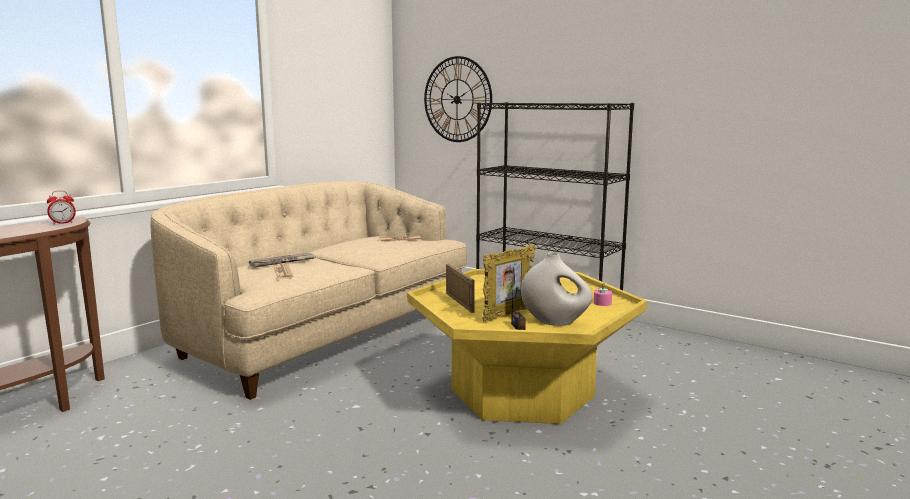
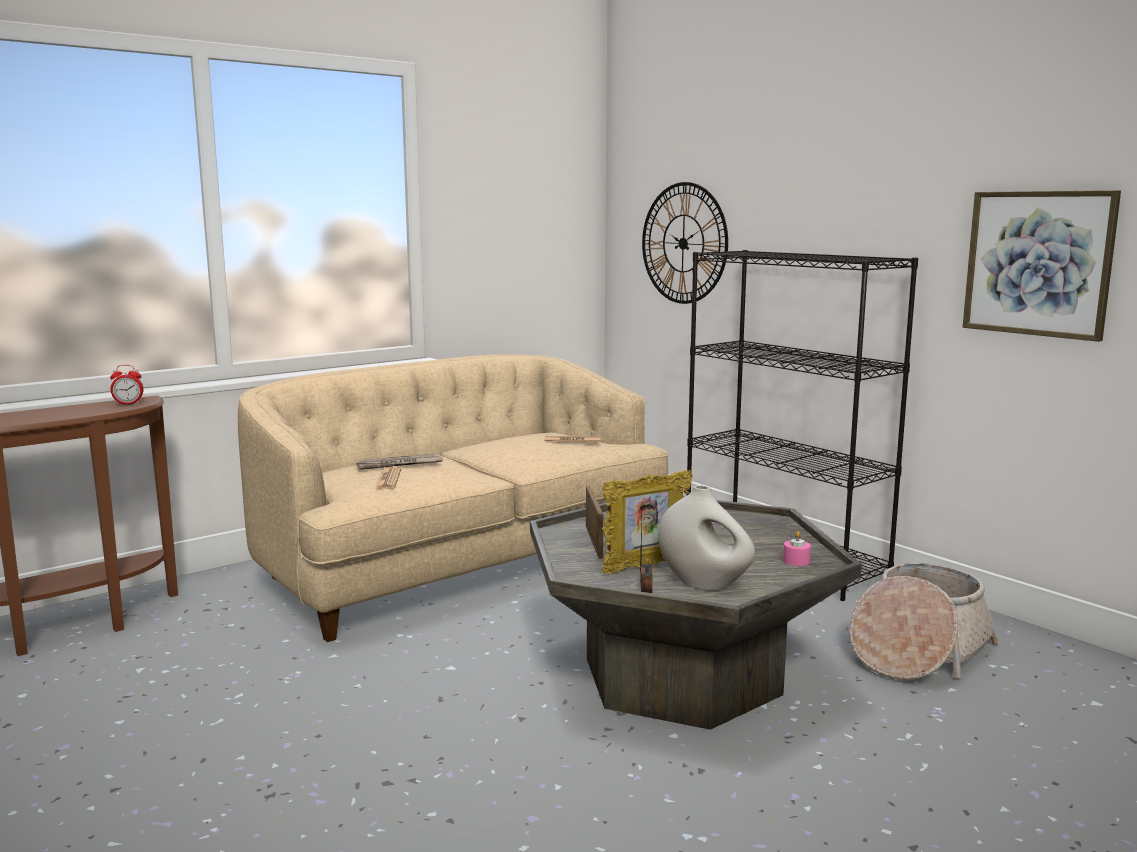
camera: 15 degrees right, 0 degrees up
yellow coffee table [407,269,647,424] -> grey coffee table [530,496,862,730]
none -> basket [849,563,1000,680]
none -> picture [963,190,1121,342]

